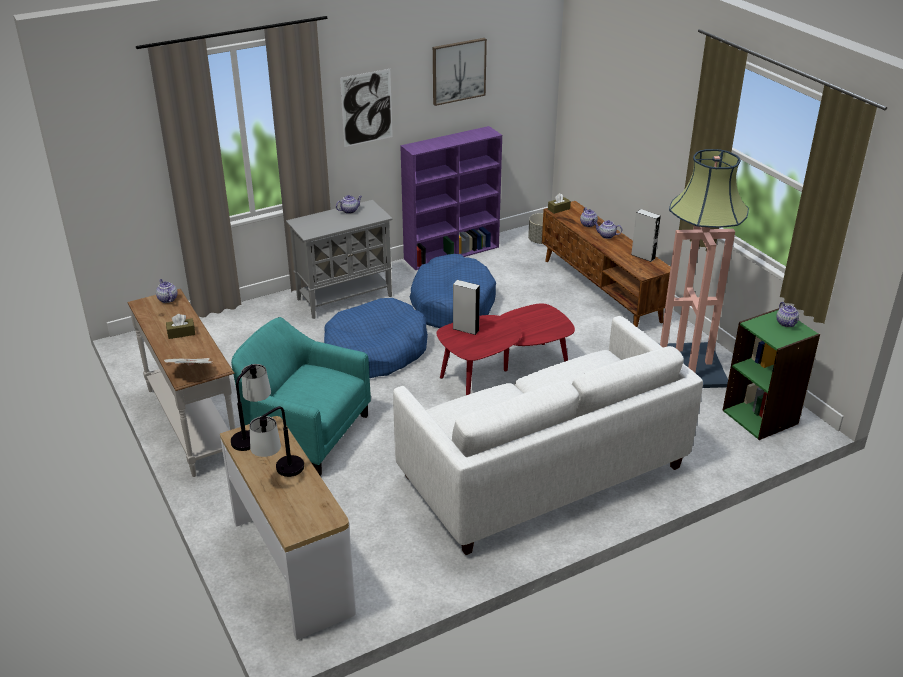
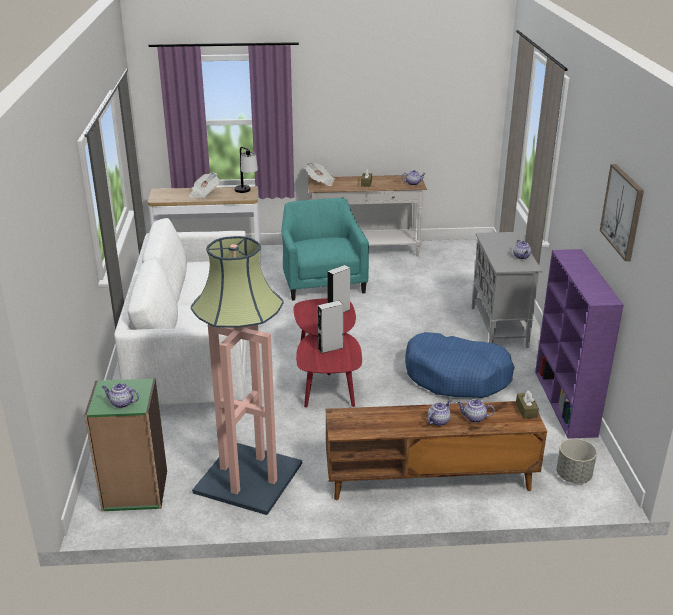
camera: 115 degrees right, 5 degrees down
turquoise armchair [231,317,371,476] -> turquoise armchair turned 60 degrees counterclockwise [281,198,369,301]
table lamp [249,406,304,477] -> newspaper [189,173,220,198]
blue dog bed [324,298,428,378] -> none
picture [340,69,393,147] -> none
grey speaker [631,209,661,262] -> grey speaker moved to [318,300,343,353]

